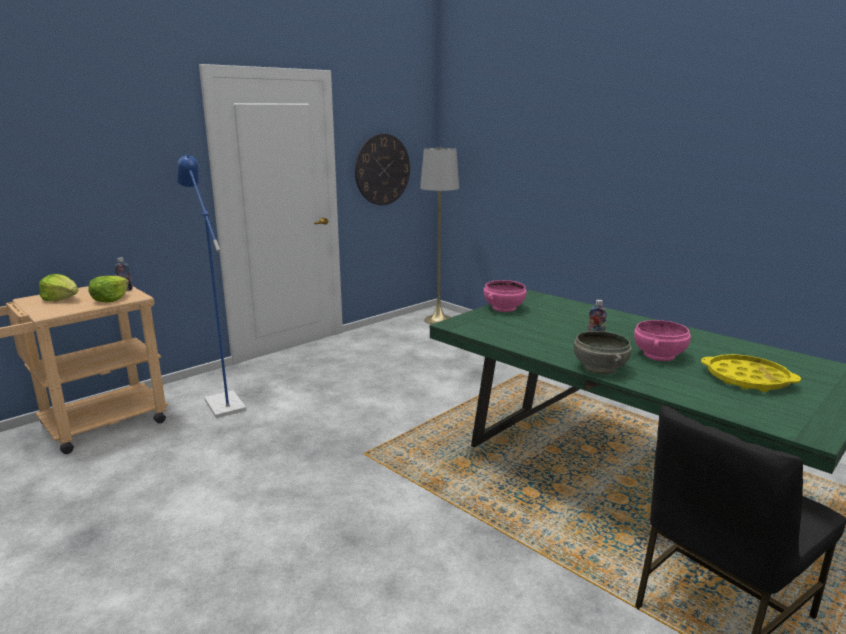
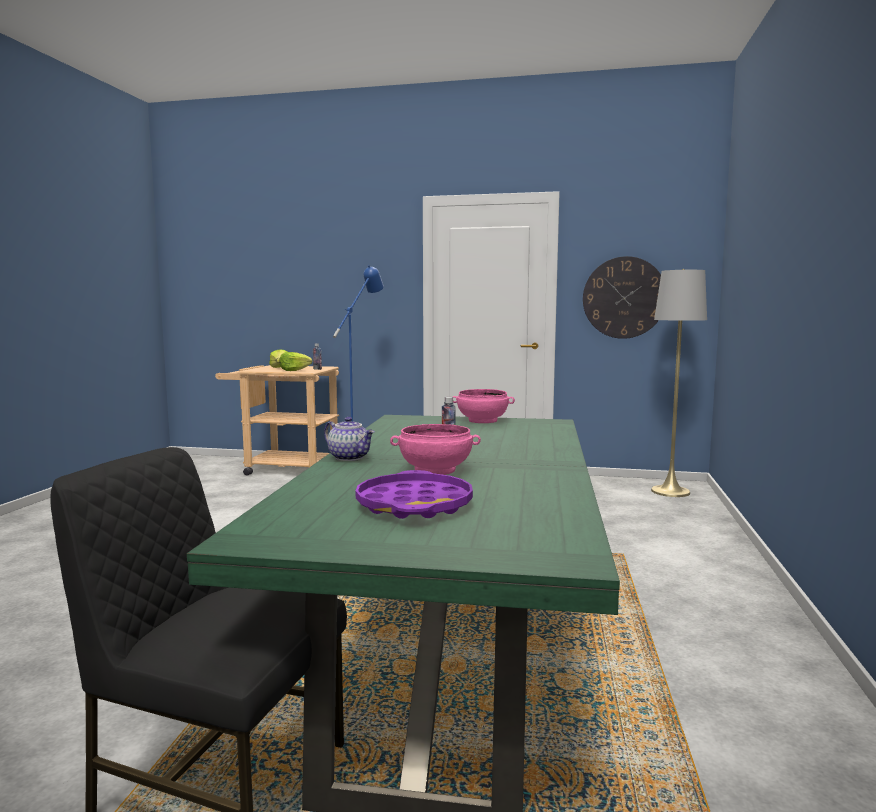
camera: 55 degrees right, 10 degrees down
grey bowl [574,331,632,374] -> teapot [324,417,375,461]
yellow tray [701,354,801,392] -> purple tray [356,470,473,519]

